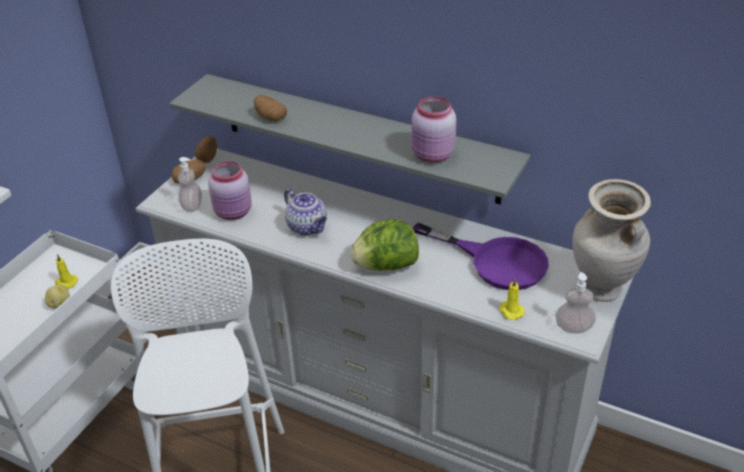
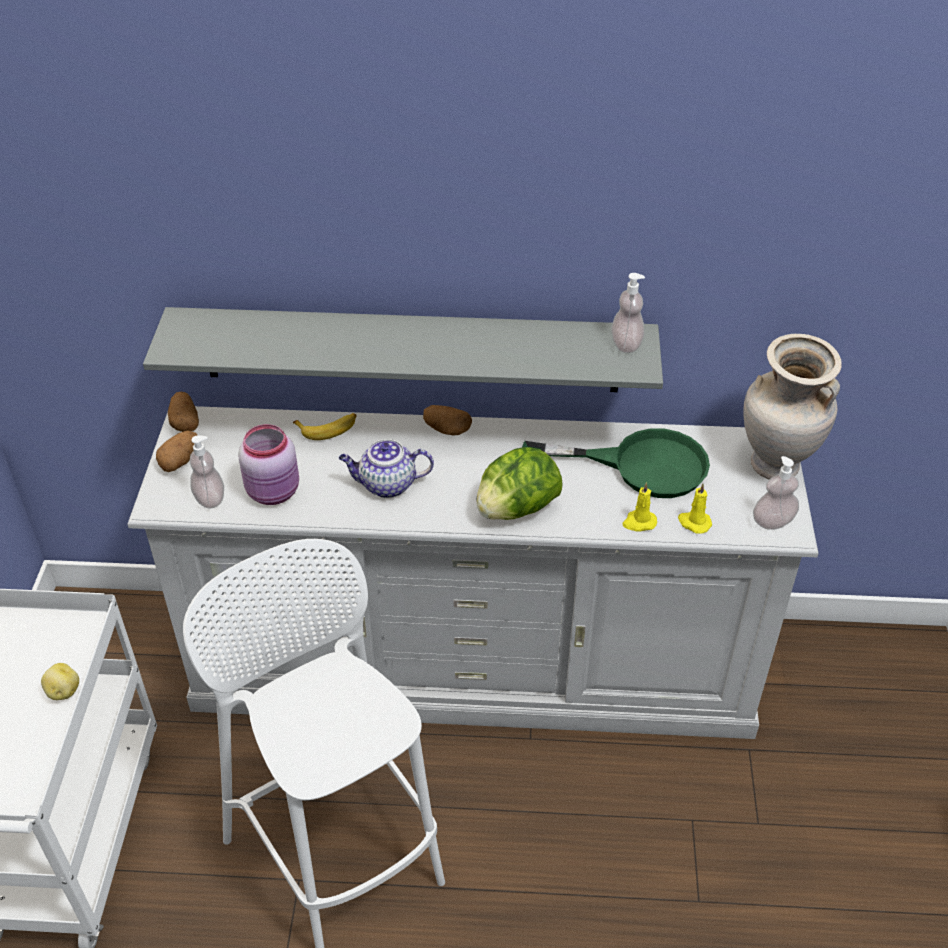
camera: 25 degrees left, 5 degrees up
yellow candle [55,254,78,289] -> yellow candle moved to [623,482,657,532]
potato [254,95,287,121] -> potato moved to [423,405,472,435]
teapot [284,189,327,235] -> teapot turned 150 degrees clockwise [339,439,434,498]
pink jar [412,96,457,163] -> none
purple frying pan [413,222,549,290] -> green frying pan [522,429,710,498]
none -> banana [293,413,356,440]
none -> soap dispenser [611,273,645,353]

